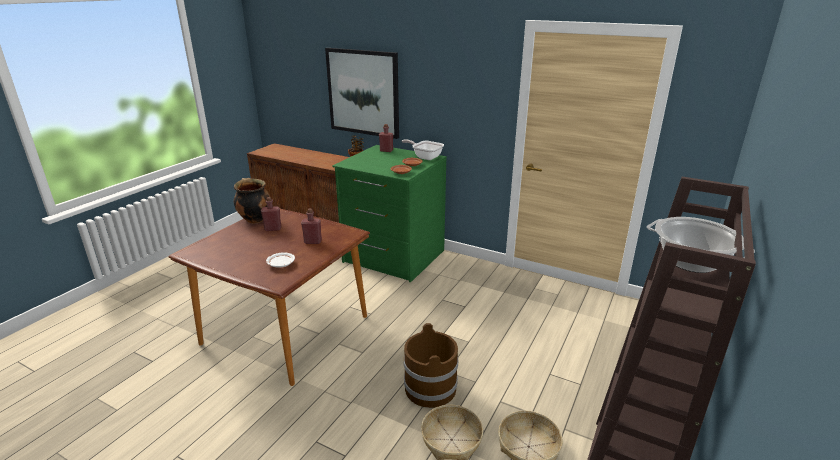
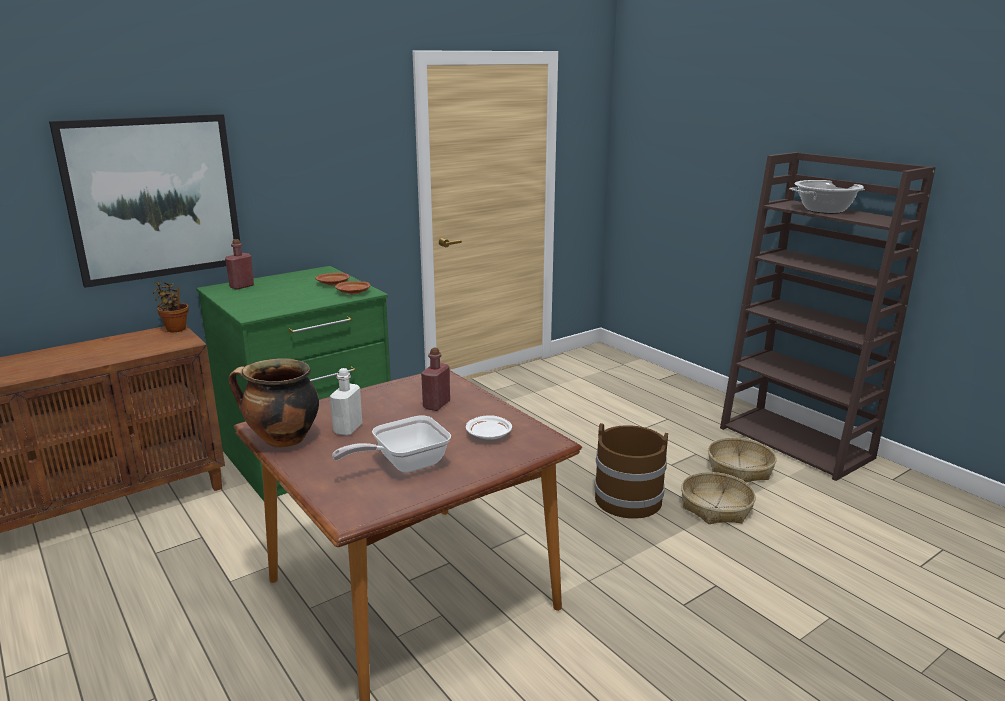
camera: 65 degrees left, 5 degrees down
red bottle [261,197,281,231] -> white bottle [330,368,362,436]
frying pan [402,139,444,160] -> frying pan moved to [332,416,451,473]

